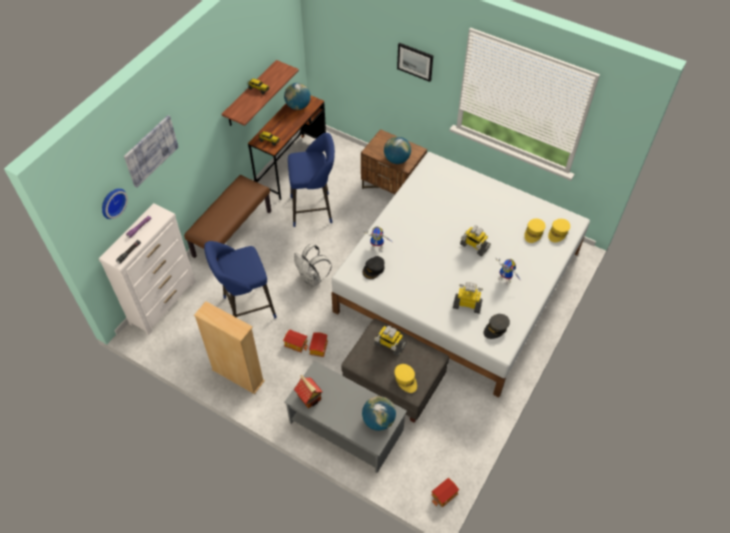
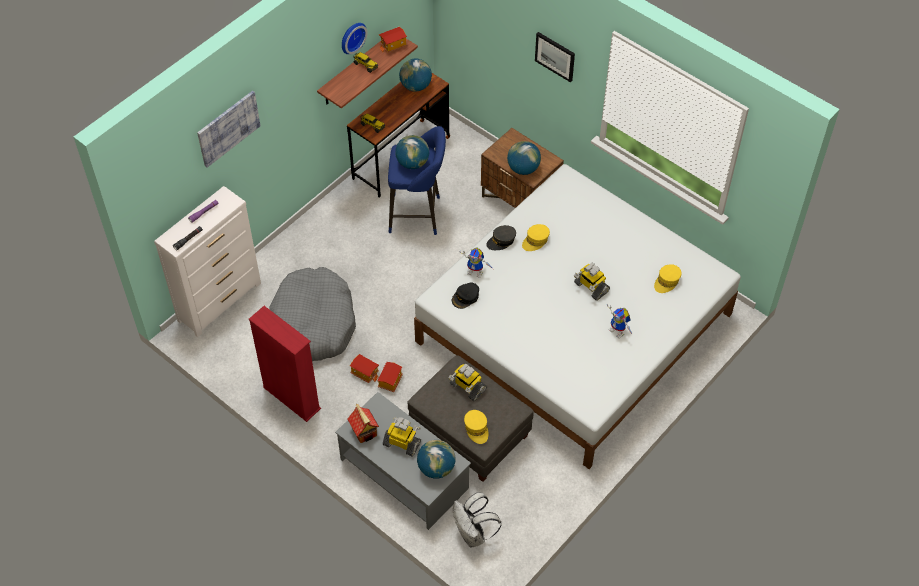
camera: 10 degrees right, 0 degrees up
wall clock [102,188,128,219] -> wall clock moved to [342,23,367,54]
brown bench [184,175,271,261] -> none
beige bookcase [194,301,265,394] -> red bookcase [249,306,321,422]
blue stool [204,241,277,318] -> grey dog bed [269,267,356,361]
white backpack [294,244,332,287] -> white backpack moved to [453,492,501,548]
toy house [431,478,459,508] -> toy house moved to [379,27,407,53]
toy robot [453,282,483,314] -> toy robot moved to [383,417,421,457]
grey cap [483,314,510,339] -> grey cap moved to [486,225,516,250]
yellow cap [548,219,570,242] -> yellow cap moved to [522,224,550,251]
none -> globe [395,135,429,169]

